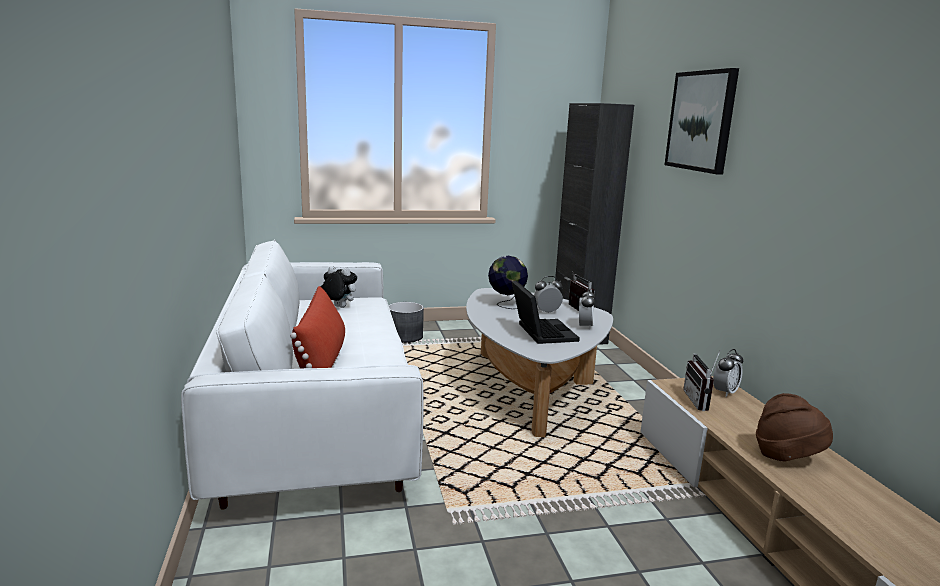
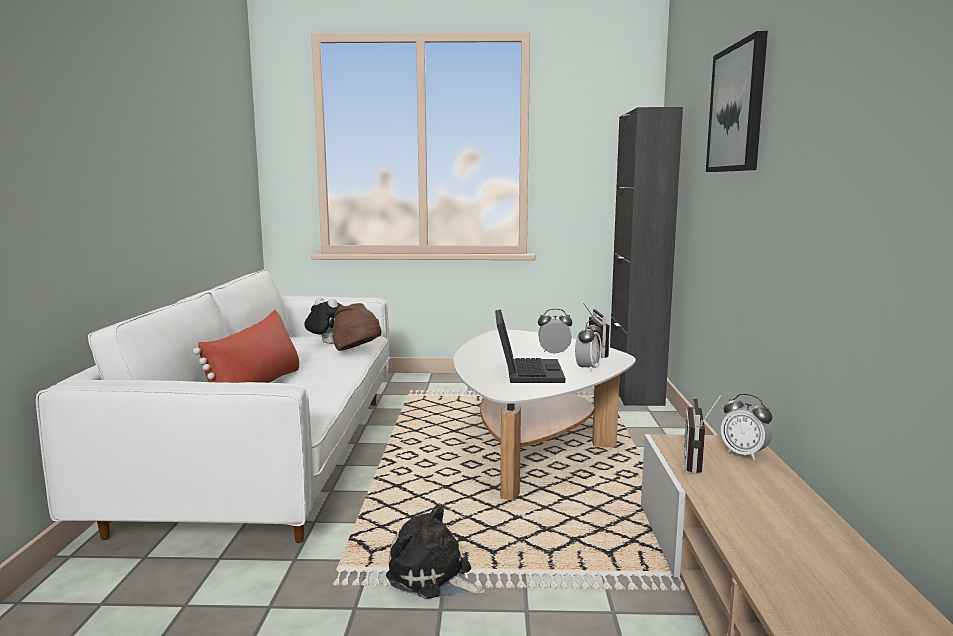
camera: 15 degrees right, 5 degrees down
grey planter [389,302,424,343] -> none
globe [488,256,528,309] -> none
alarm clock [713,349,743,397] -> alarm clock turned 75 degrees clockwise [721,394,773,460]
brown hat [756,393,833,462] -> brown hat moved to [332,303,382,351]
none -> plush toy [386,504,485,599]

